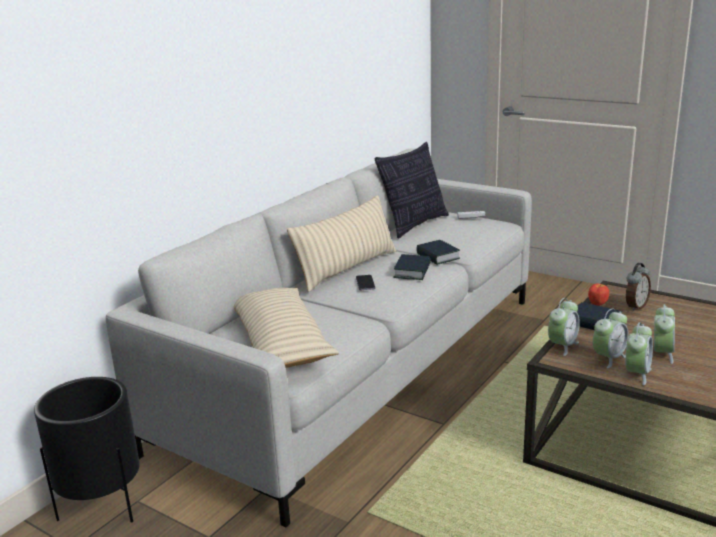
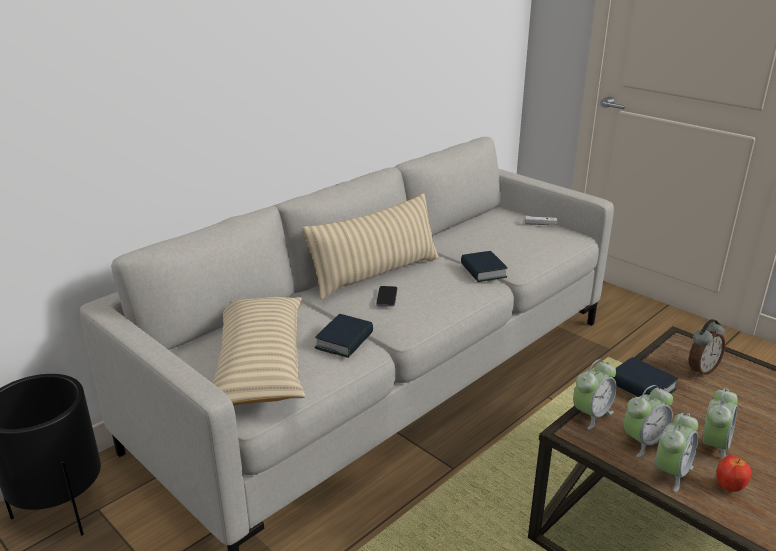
camera: 10 degrees right, 5 degrees up
pillow [375,142,449,239] -> none
book [393,254,431,280] -> book moved to [315,314,373,358]
apple [588,283,609,306] -> apple moved to [716,456,751,492]

